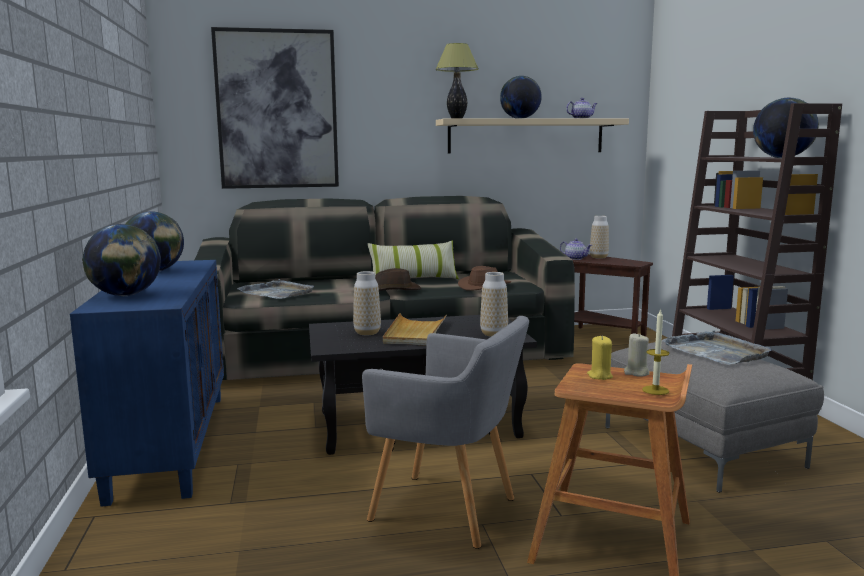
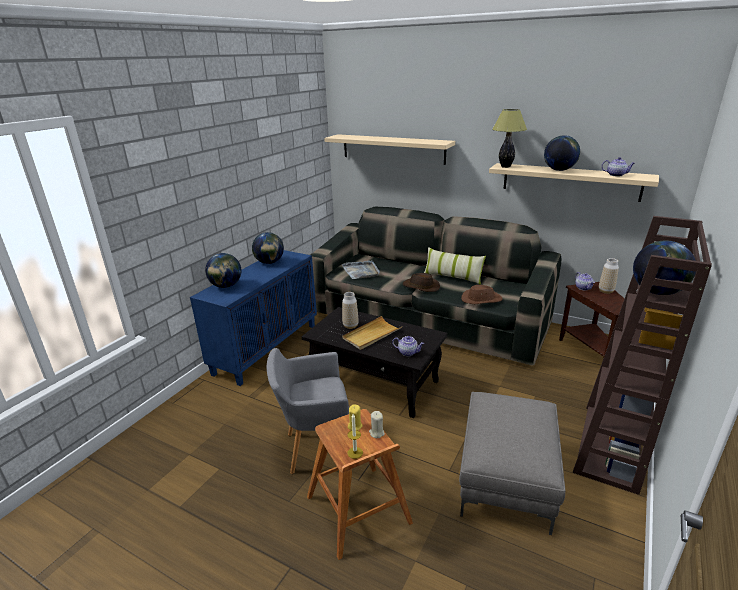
camera: 40 degrees right, 15 degrees up
picture [211,27,339,189] -> beige shelf [324,134,455,165]
grey armchair [362,316,529,549] -> grey armchair turned 105 degrees clockwise [266,348,349,474]
vase [480,272,508,337] -> teapot [392,336,424,356]
grey tray [662,330,772,365] -> none

